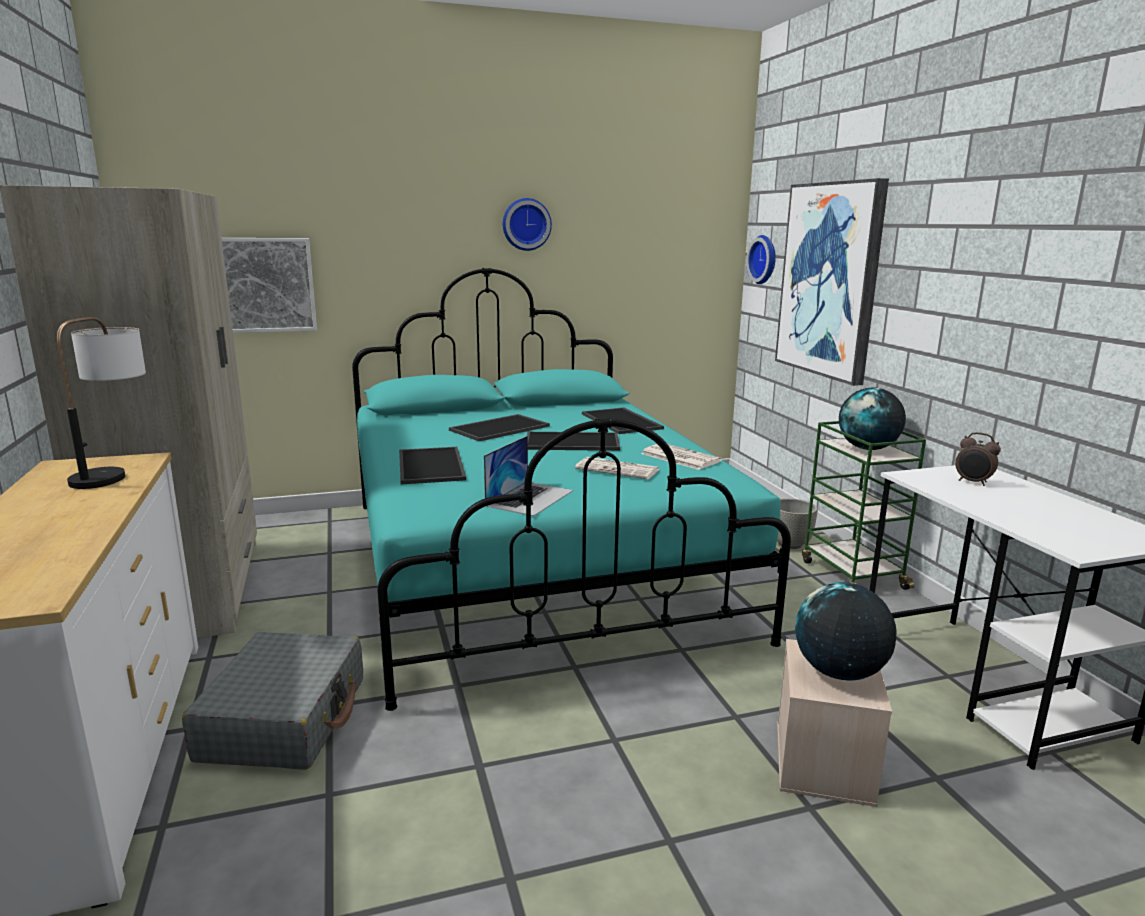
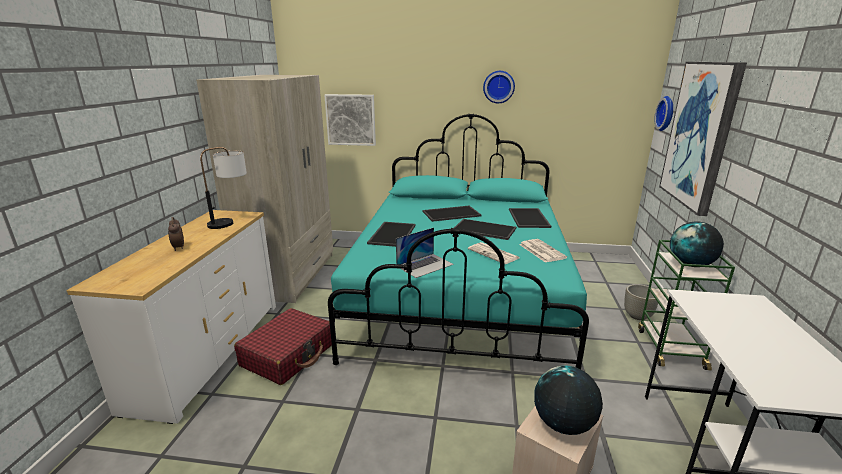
camera: 25 degrees right, 5 degrees up
grey suitcase [182,632,363,770] -> red suitcase [234,308,332,385]
alarm clock [955,432,1001,486] -> alarm clock moved to [168,217,184,251]

